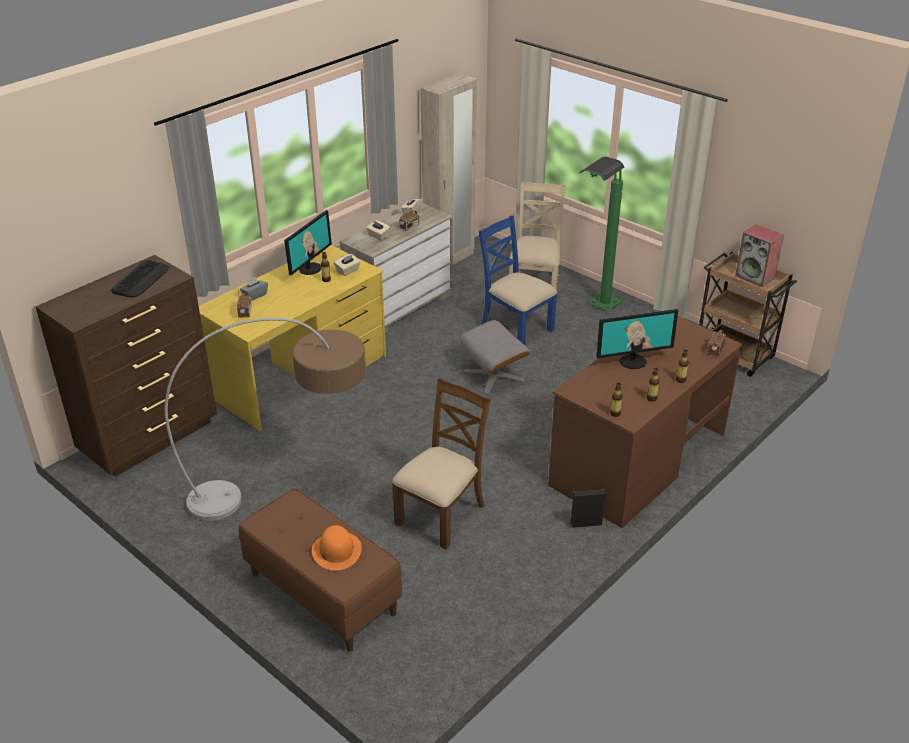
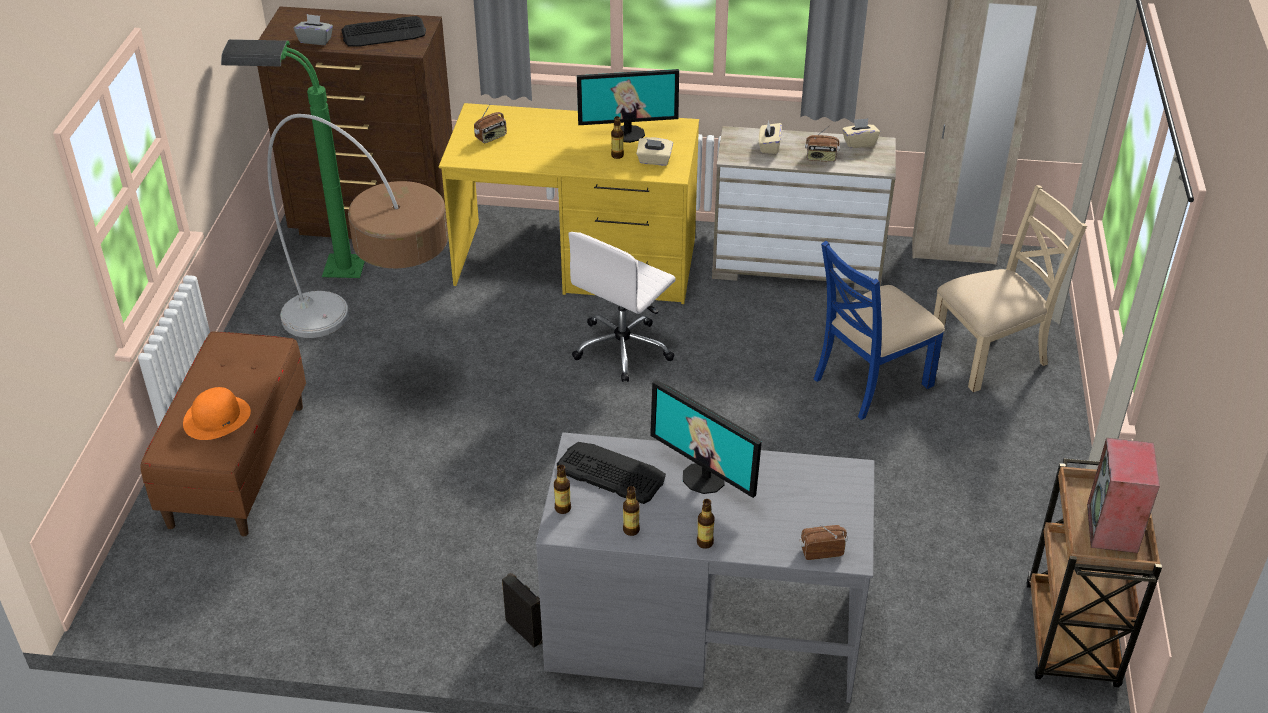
camera: 55 degrees right, 5 degrees up
grey tissue box [240,277,268,301] -> grey tissue box moved to [294,14,333,45]
brown chair [392,378,491,549] -> none
grey ottoman [460,320,530,394] -> none
blue chair [478,215,557,345] -> blue chair turned 135 degrees counterclockwise [813,241,945,420]
brown desk [548,316,743,528] -> grey desk [536,432,874,703]
green floor lamp [580,156,624,311] -> green floor lamp moved to [221,39,365,278]
none -> keyboard [557,442,666,504]
none -> white office chair [568,232,676,382]

